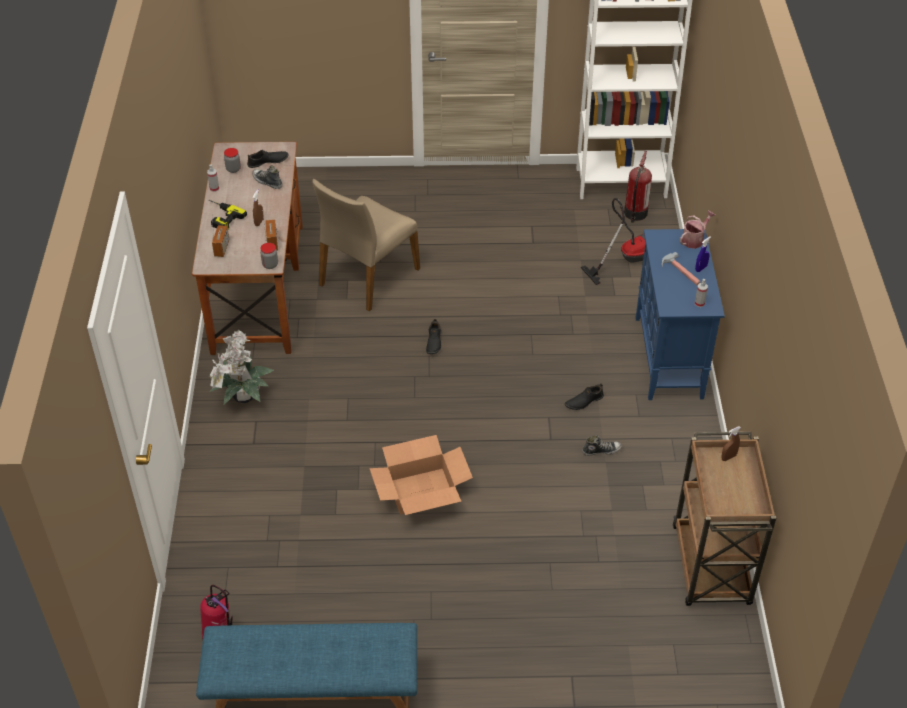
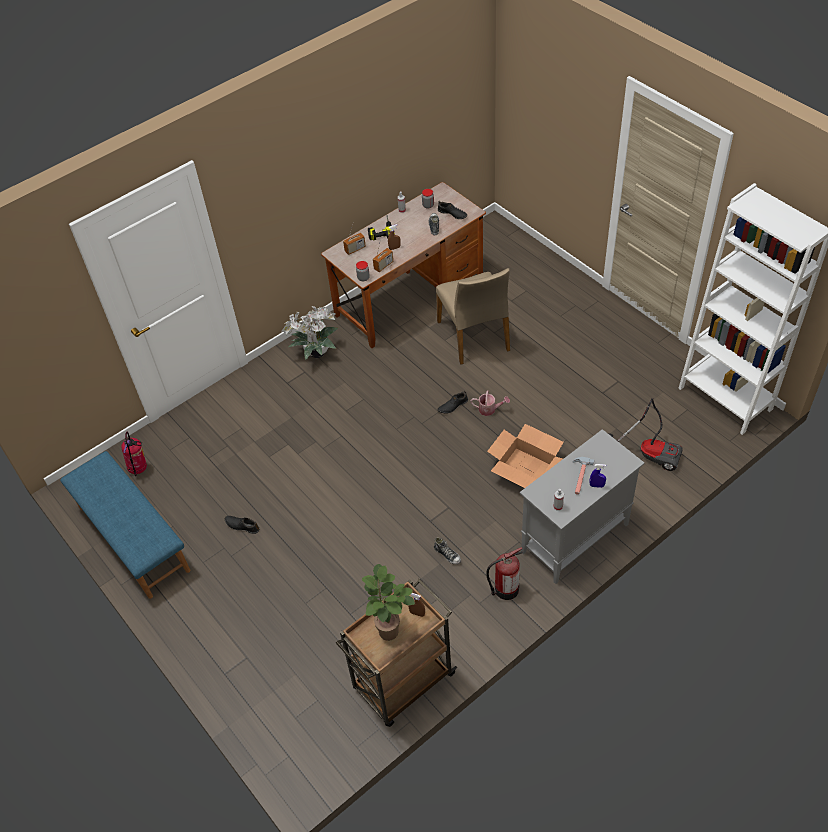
camera: 55 degrees right, 5 degrees up
beige chair [312,179,420,312] -> beige chair turned 105 degrees counterclockwise [436,268,510,365]
cardboard box [369,435,473,515] -> cardboard box moved to [487,424,564,488]
black shoe [565,384,604,410] -> black shoe moved to [225,516,259,534]
fire extinguisher [624,151,652,223] -> fire extinguisher moved to [486,547,523,600]
blue cabinet [635,229,725,400] -> grey cabinet [520,429,644,584]
watering can [680,210,715,249] -> watering can moved to [471,390,510,416]
none -> potted plant [362,564,415,641]

